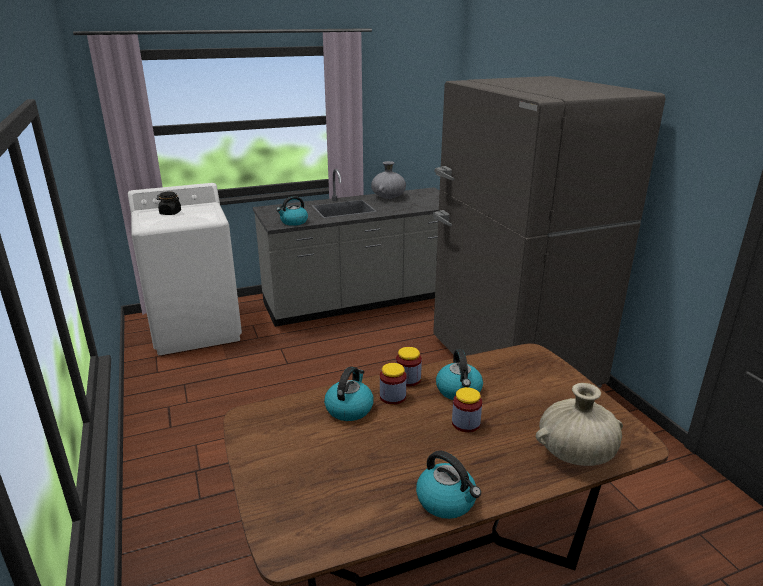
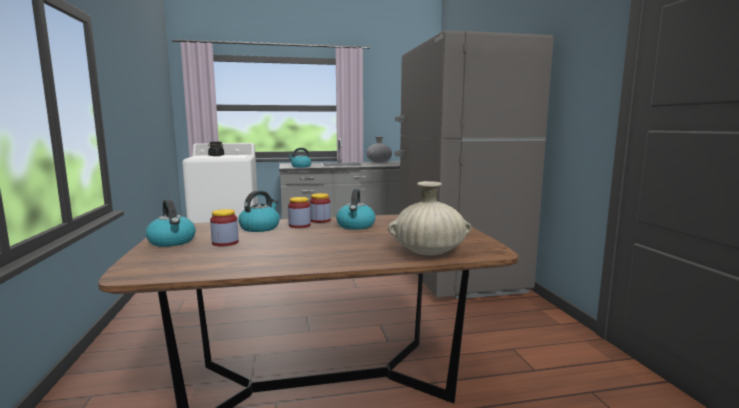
camera: 10 degrees right, 15 degrees down
kettle [416,450,481,519] -> kettle moved to [146,199,196,247]
jar [452,387,482,432] -> jar moved to [210,209,239,246]

